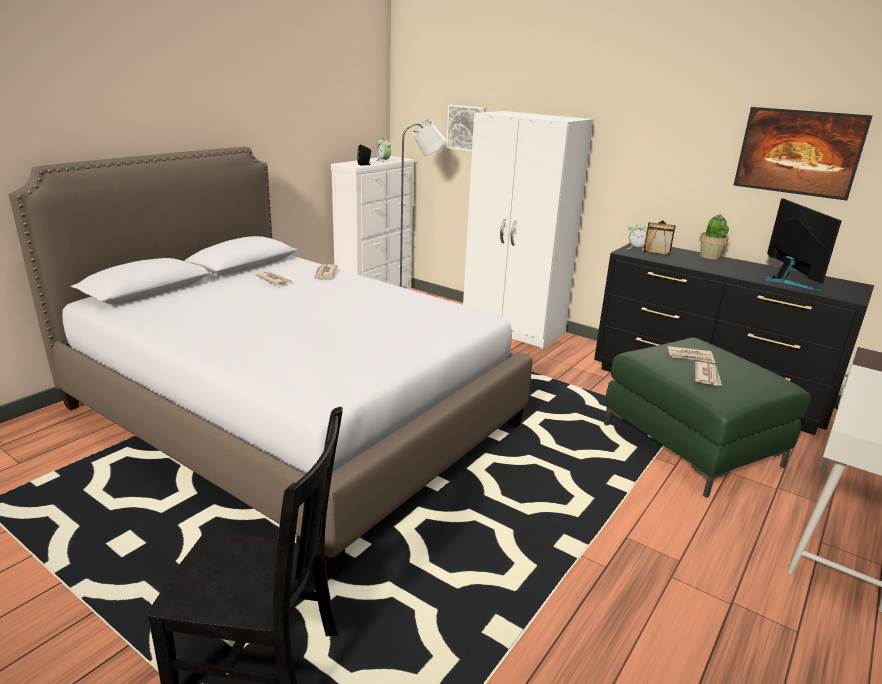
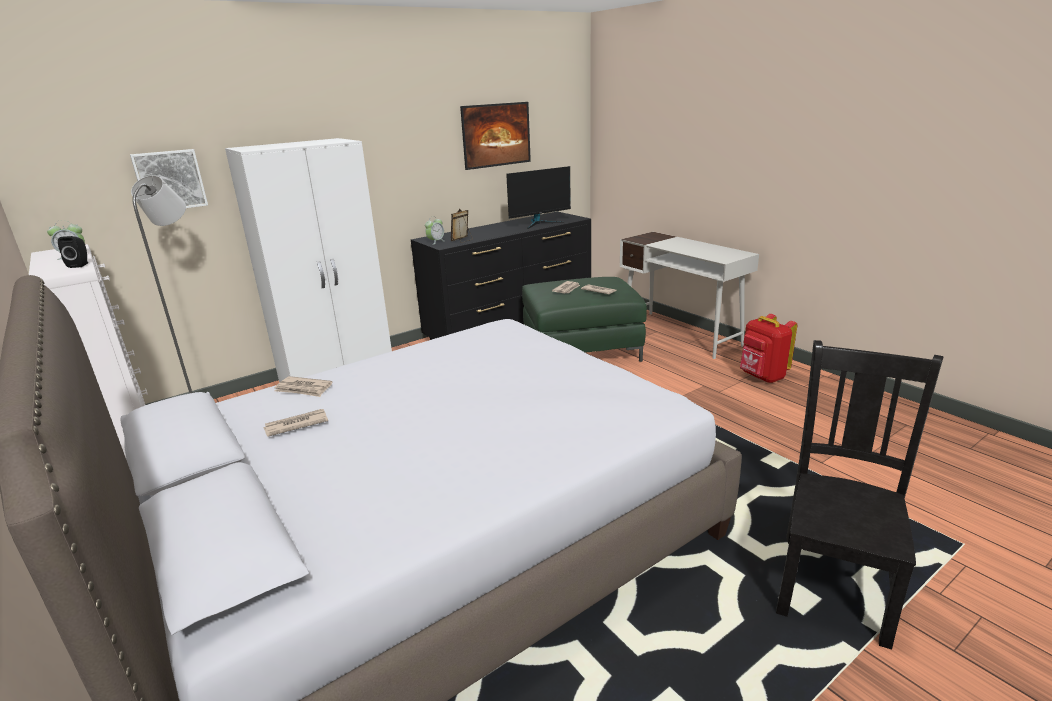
camera: 70 degrees left, 0 degrees up
potted plant [699,214,729,259] -> none
monitor [763,198,842,292] -> monitor turned 135 degrees clockwise [506,166,571,229]
none -> red backpack [740,314,797,383]

